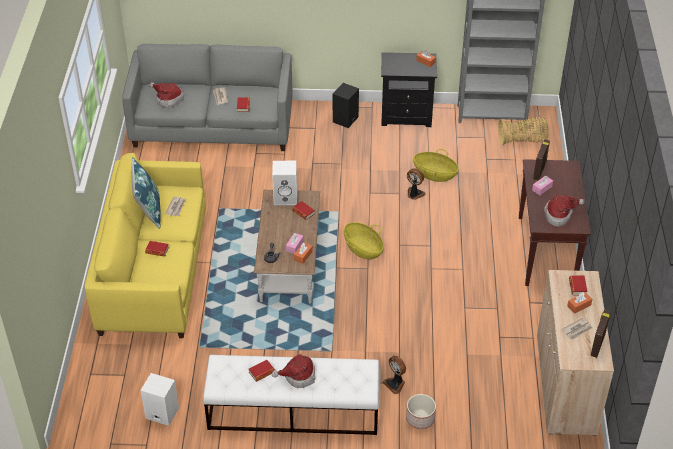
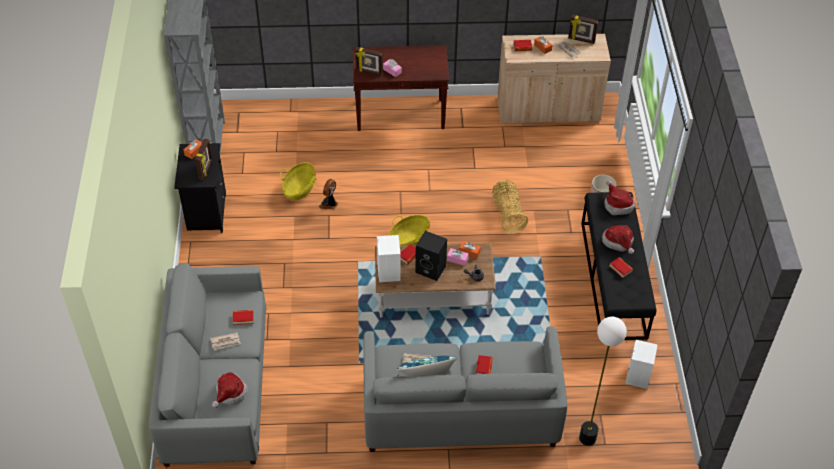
camera: 95 degrees left, 5 degrees up
yellow sofa [85,153,206,338] -> grey sofa [363,327,567,452]
white bench [203,355,380,435] -> black bench [581,192,657,340]
black speaker [333,83,359,128] -> black speaker moved to [415,231,447,281]
fan [382,356,406,394] -> none
basket [498,117,549,145] -> basket moved to [492,180,528,232]
hat [544,195,585,226] -> hat moved to [604,180,635,215]
none -> picture frame [195,139,212,180]
none -> floor lamp [579,317,627,446]

